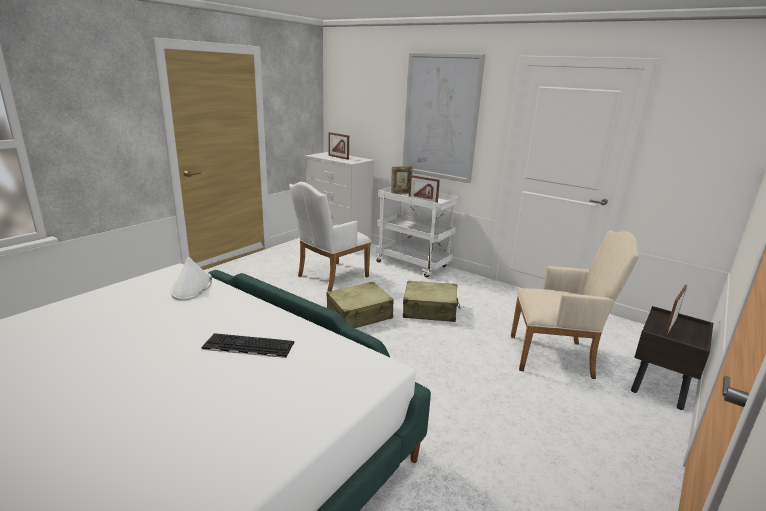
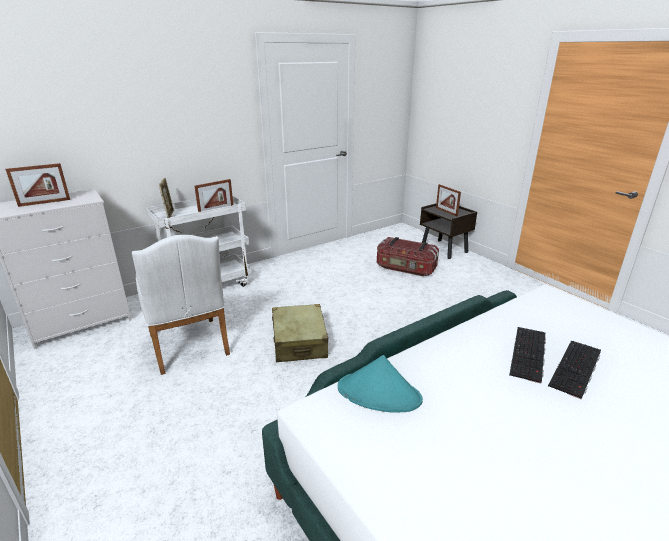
camera: 70 degrees left, 5 degrees up
white hat [171,257,212,301] -> turquoise hat [338,355,423,413]
picture [402,53,485,183] -> none
beige suitcase [403,281,461,322] -> none
beige armchair [511,230,639,379] -> storage box [377,237,439,277]
none -> keyboard [548,341,601,399]

